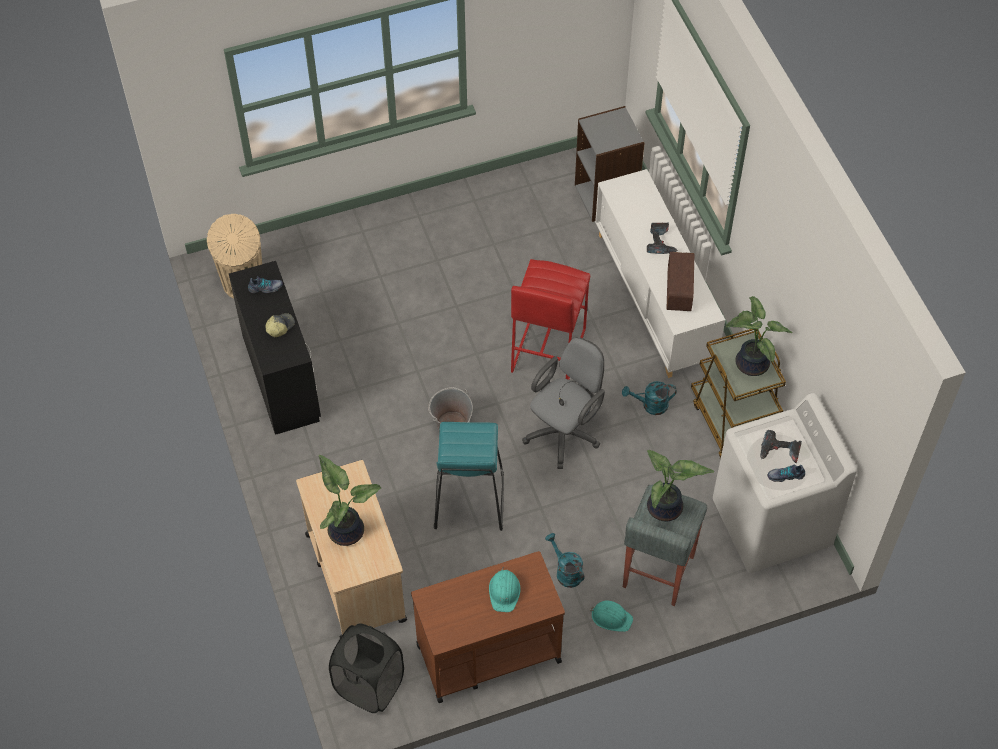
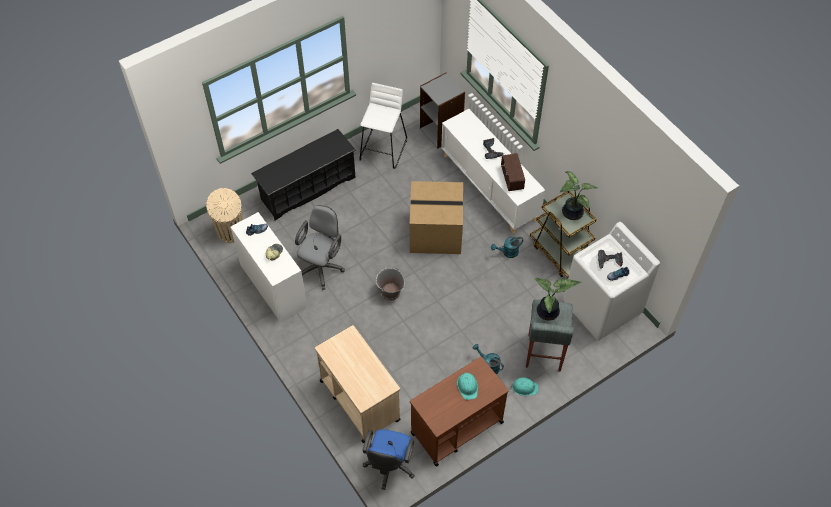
camera: 15 degrees left, 0 degrees up
black desk [229,261,321,435] -> white desk [231,212,307,323]
potted plant [319,455,381,546] -> none
black laundry basket [329,624,404,713] -> blue office chair [363,429,415,490]
turquoise stool [434,422,504,531] -> none
red stool [511,259,590,380] -> cardboard box [410,181,463,254]
grey office chair [522,337,605,469] -> grey office chair moved to [295,205,345,290]
none -> black shoe rack [251,129,356,220]
none -> white stool [359,83,407,169]

